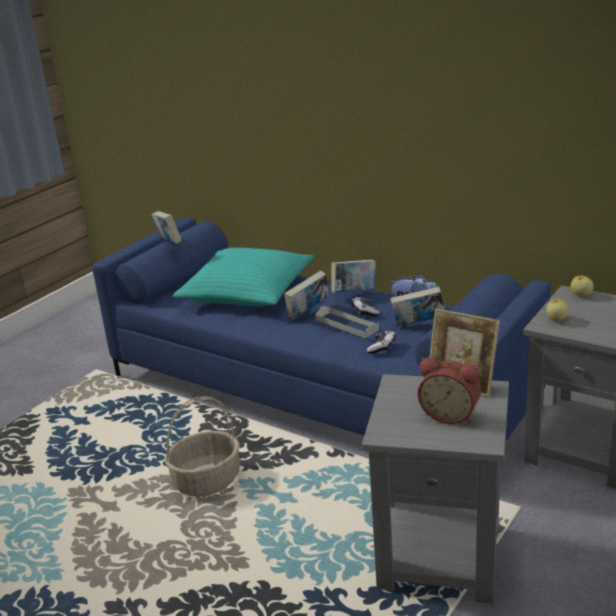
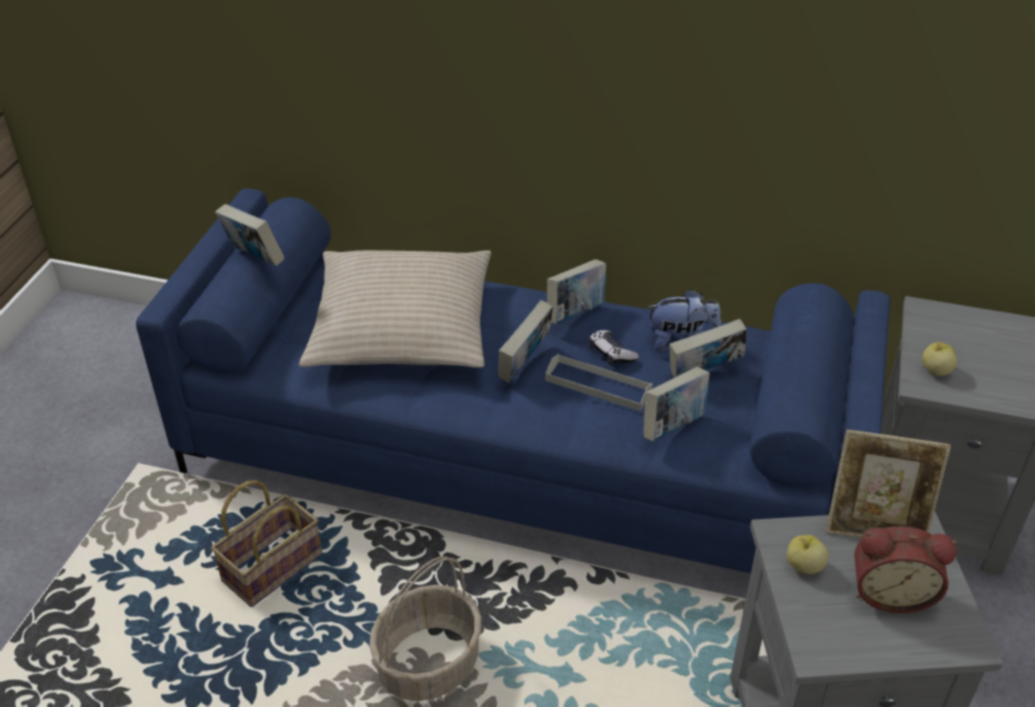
camera: 20 degrees left, 15 degrees up
turquoise pillow [173,248,314,306] -> beige pillow [299,250,491,368]
game controller [367,330,396,354] -> book [643,367,710,441]
apple [571,276,594,297] -> apple moved to [787,535,829,574]
none -> basket [211,480,322,607]

